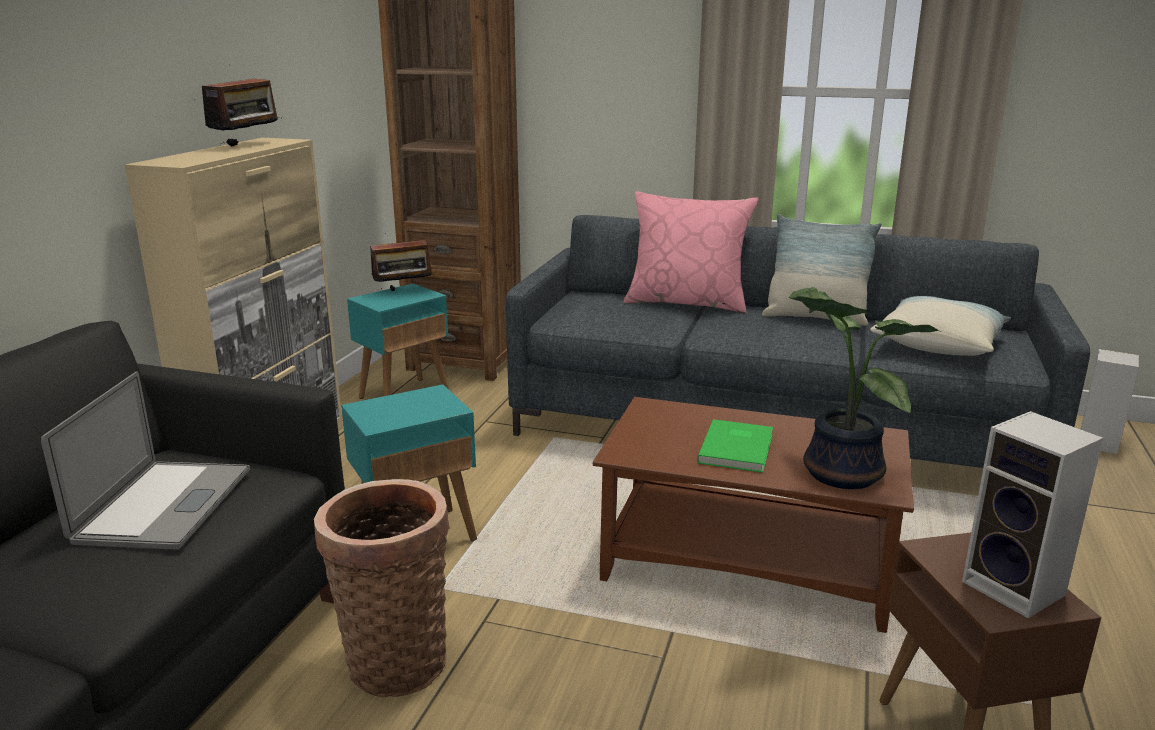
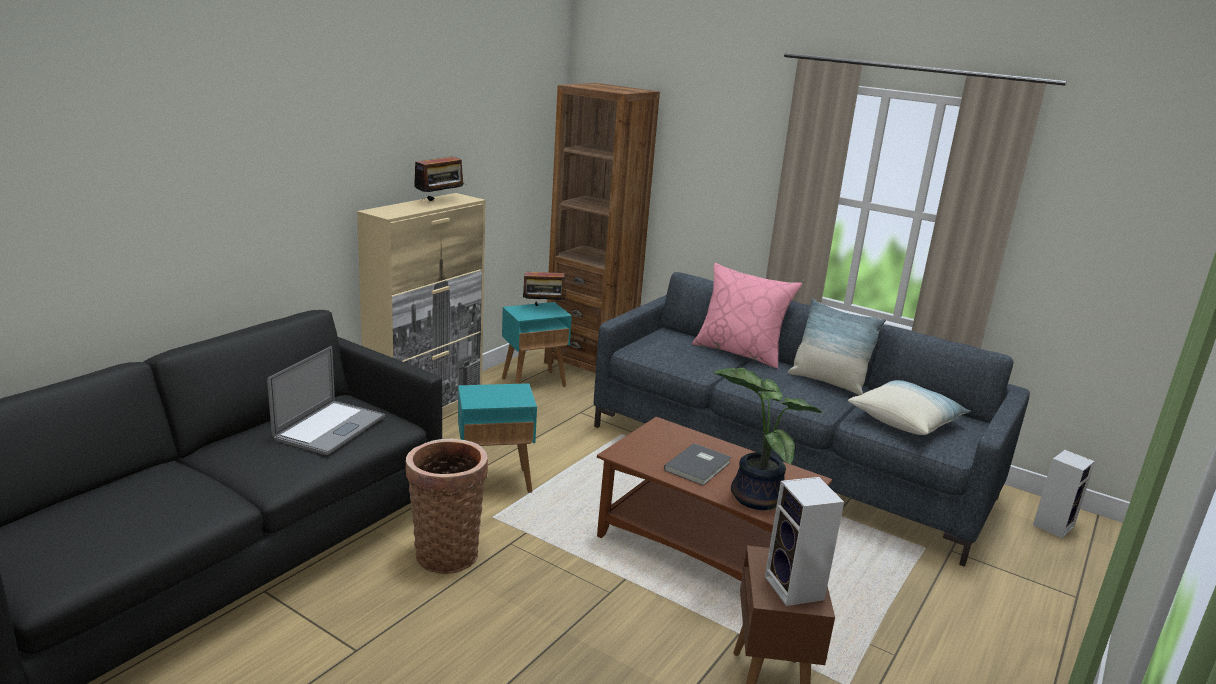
camera: 15 degrees right, 0 degrees up
green book [697,419,773,473] -> grey book [664,443,731,485]

